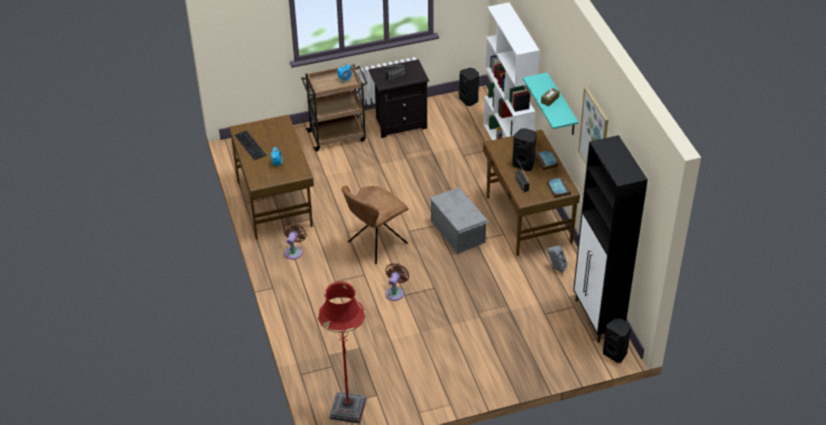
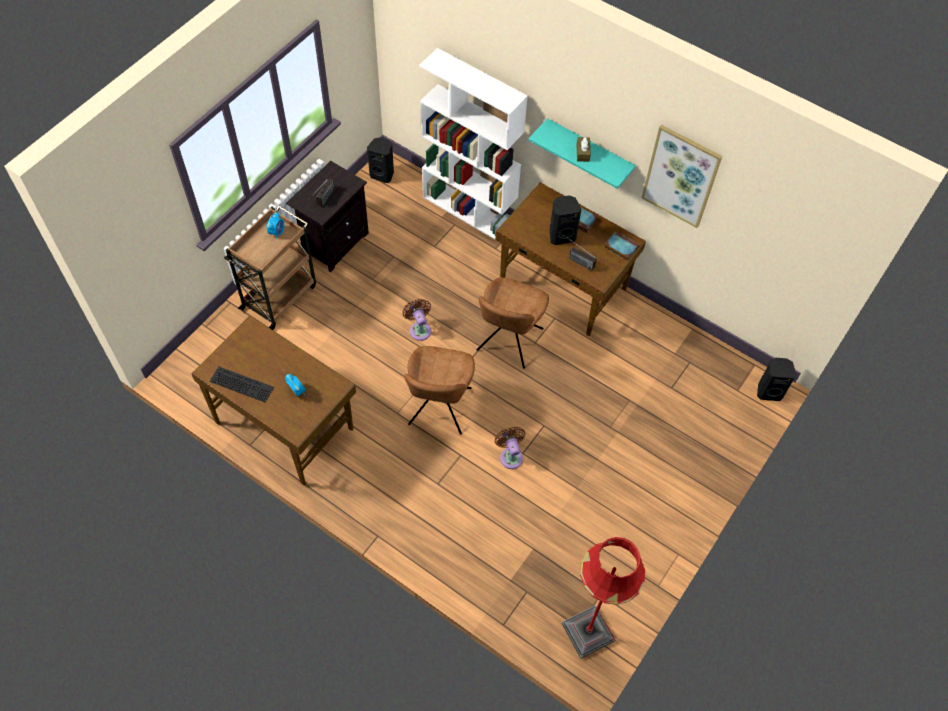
camera: 40 degrees left, 15 degrees up
brown fan [283,223,306,260] -> brown fan moved to [403,299,431,341]
grey storage box [430,187,489,254] -> brown chair [476,277,549,369]
grey speaker [548,245,568,273] -> none
black cabinet [573,135,648,343] -> none

